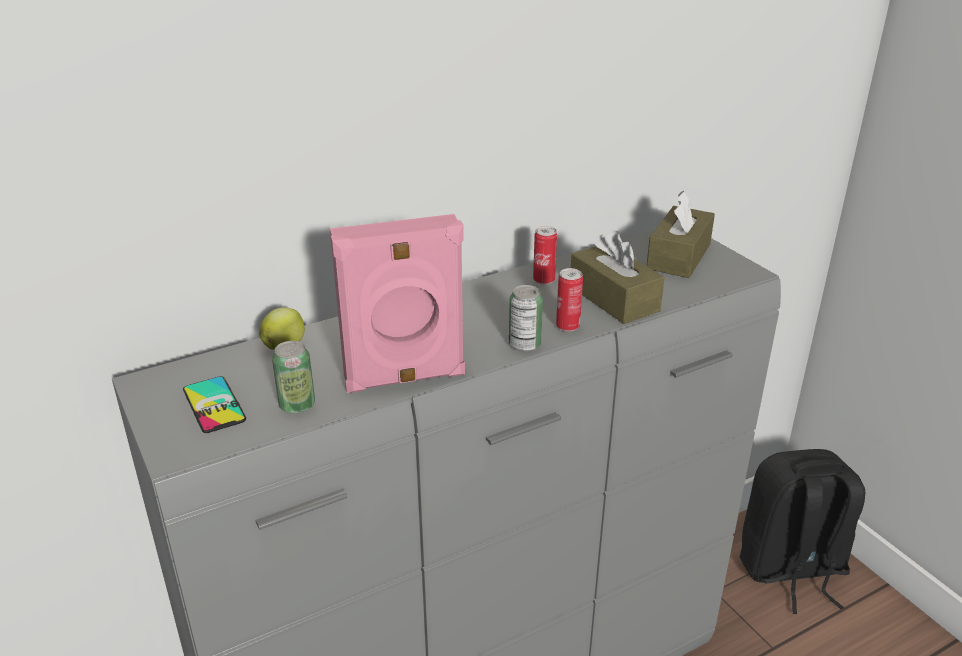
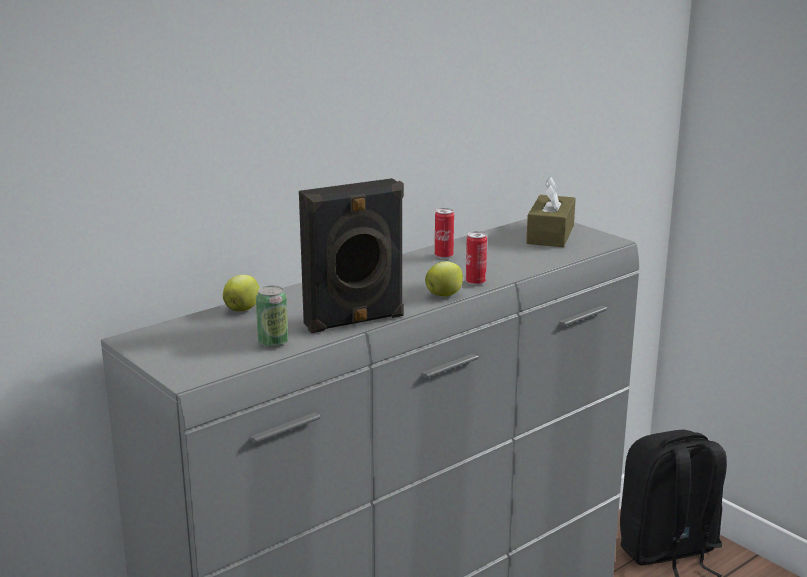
camera: 10 degrees left, 10 degrees down
phone [183,376,246,433] -> none
pink speaker [330,214,465,393] -> black speaker [299,178,404,333]
can [509,285,543,352] -> apple [425,261,463,296]
brown tissue box [571,231,665,324] -> none

